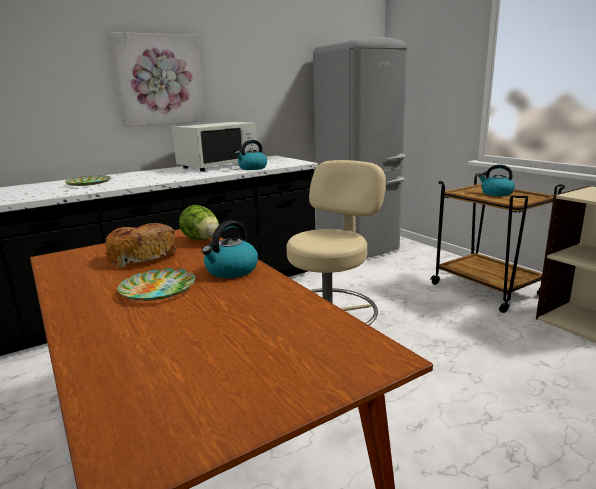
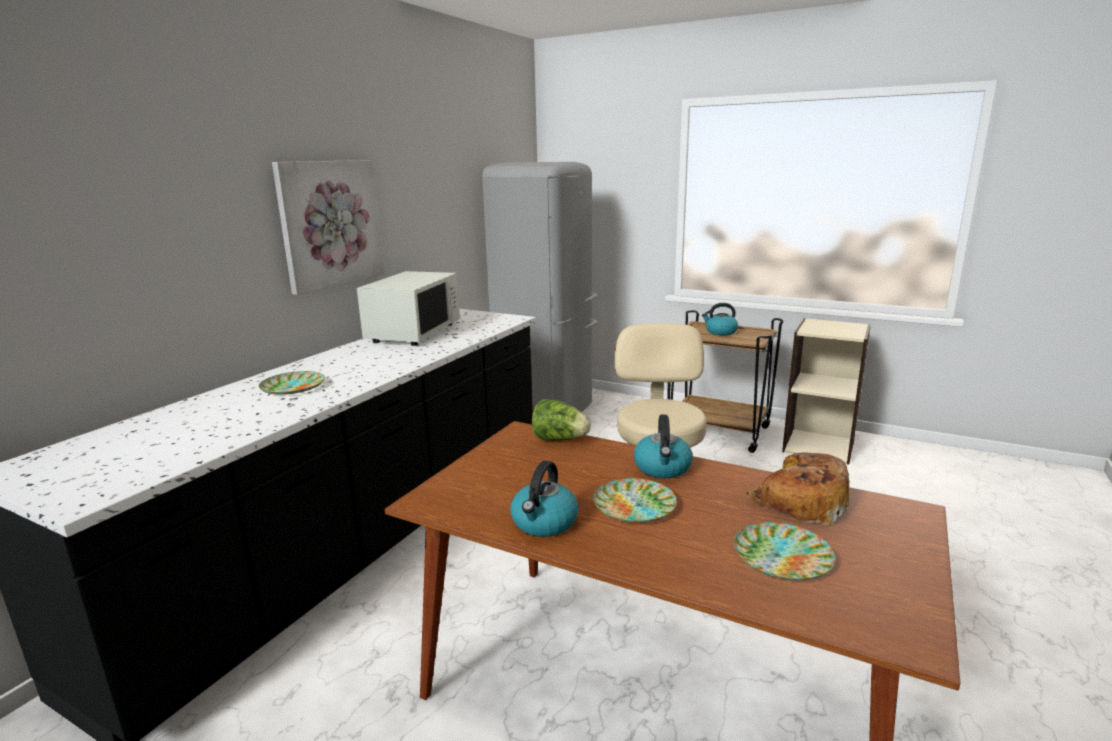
camera: 30 degrees left, 0 degrees up
bread [105,223,176,268] -> bread moved to [747,453,850,525]
kettle [235,140,267,170] -> kettle moved to [510,461,579,537]
none -> plate [734,522,836,581]

